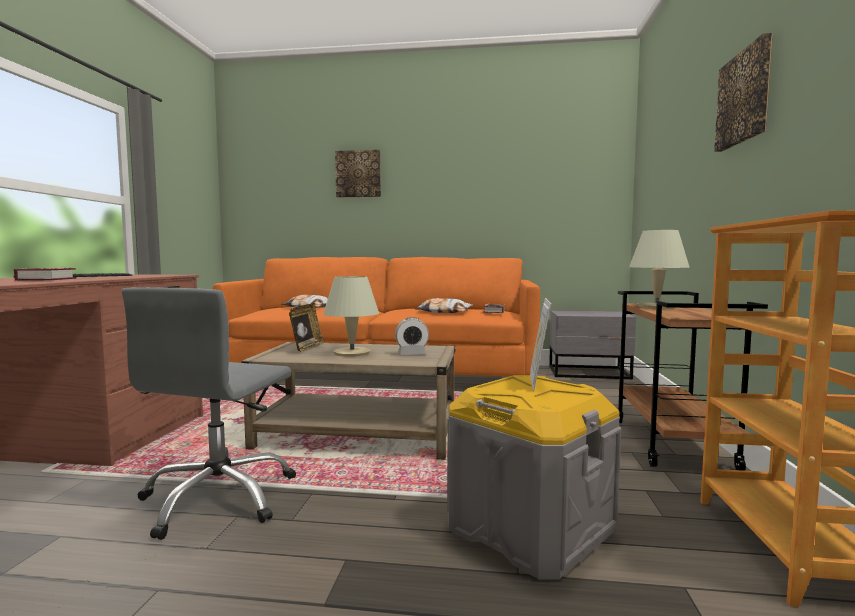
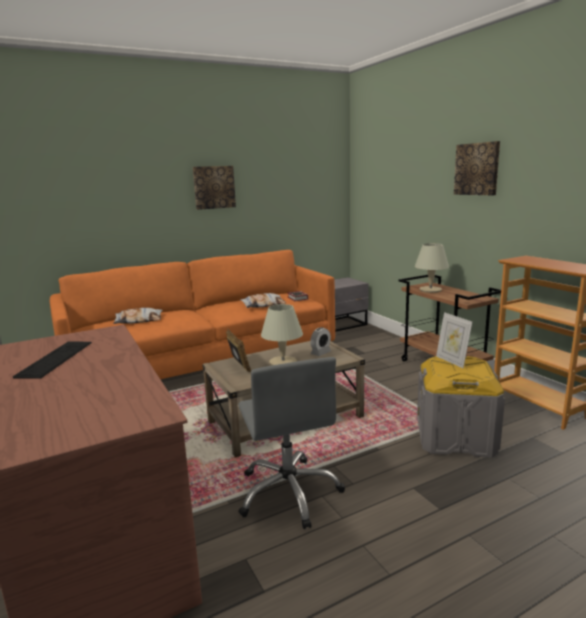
camera: 35 degrees left, 10 degrees up
book [14,267,77,281] -> none
picture [335,150,381,197] -> picture moved to [193,166,236,210]

